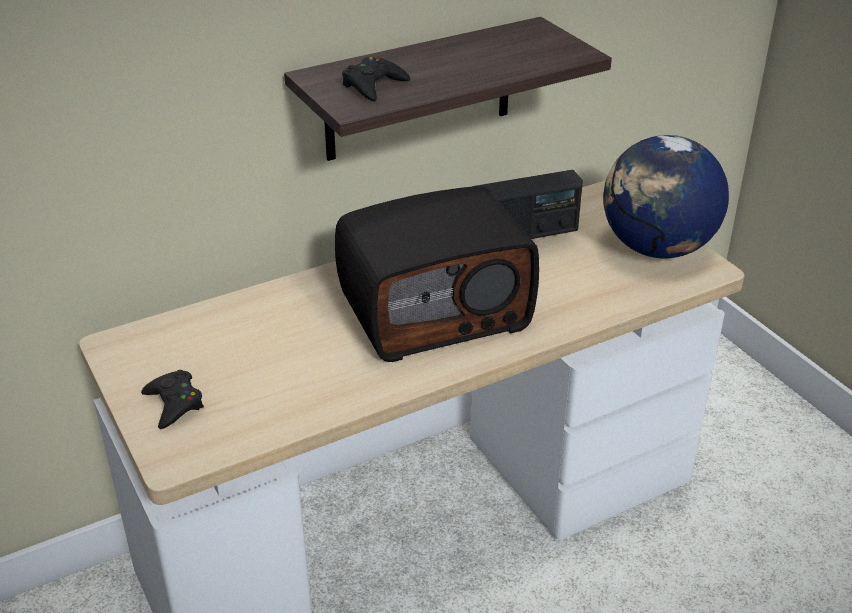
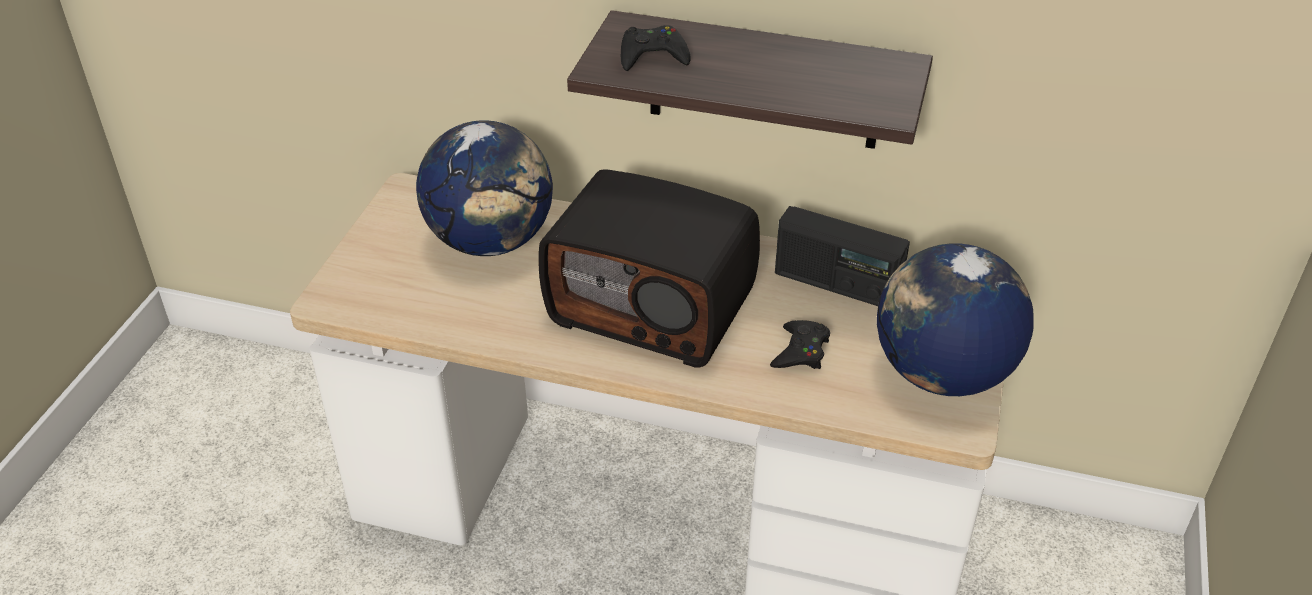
camera: 45 degrees right, 5 degrees up
black game controller [141,370,204,429] -> black game controller moved to [770,320,830,369]
none -> globe [416,120,553,256]

